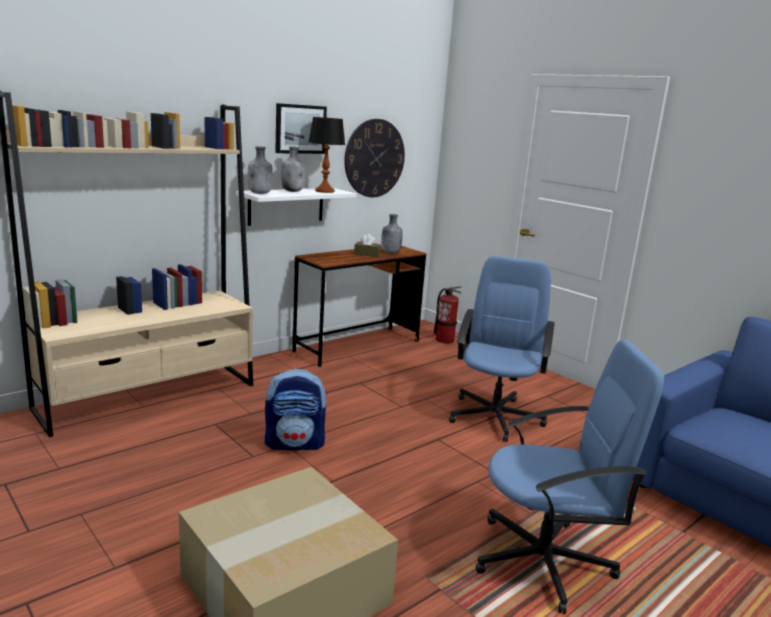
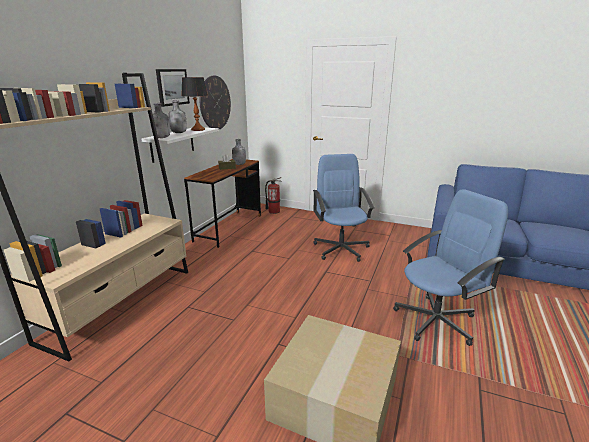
camera: 25 degrees left, 5 degrees up
backpack [265,369,328,450] -> none

